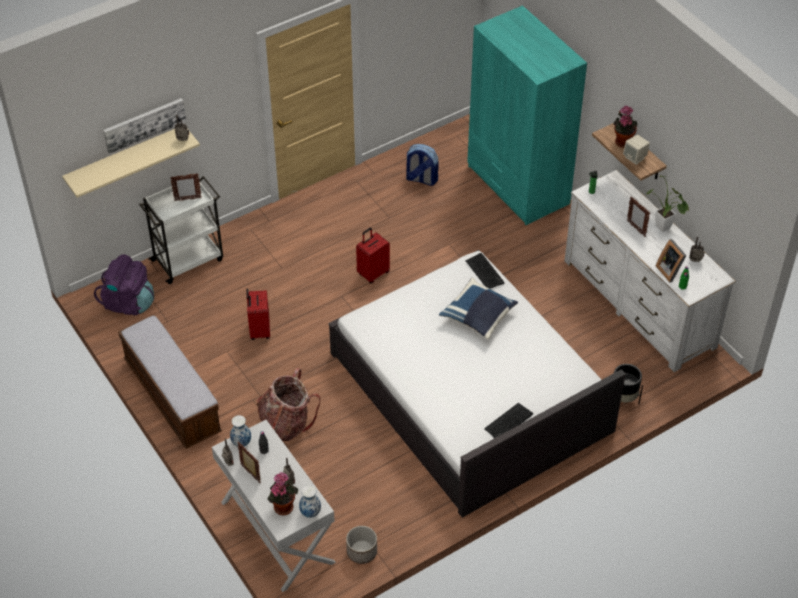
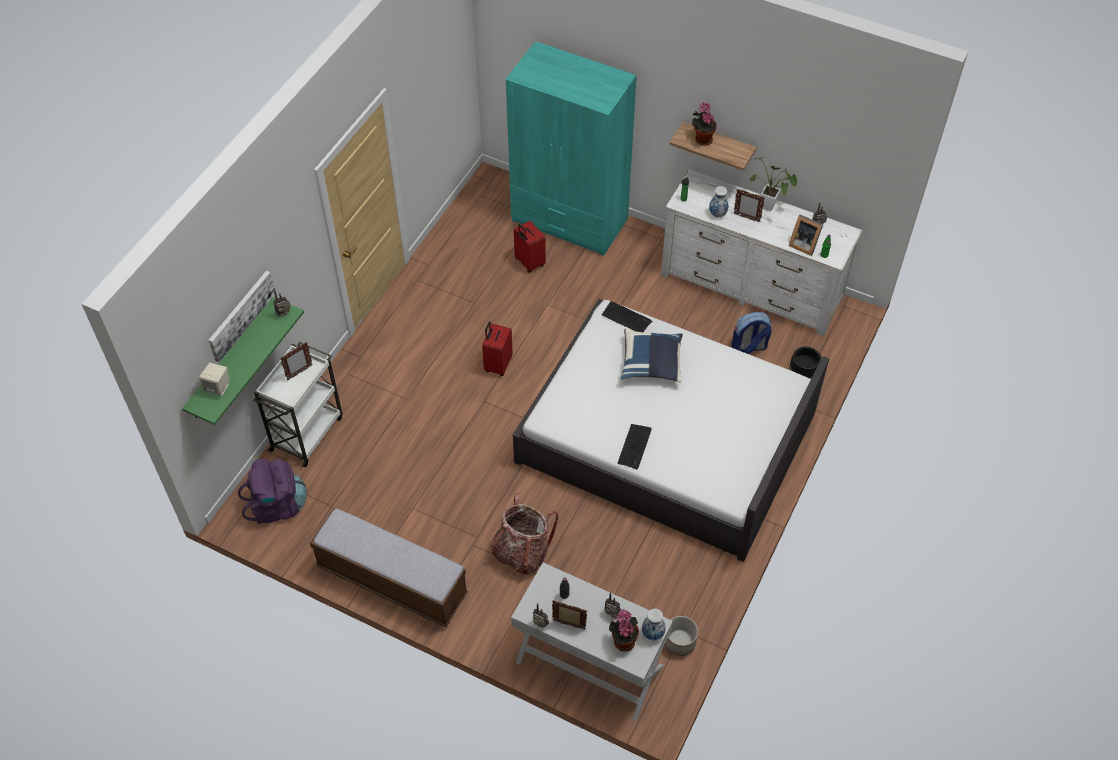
camera: 30 degrees left, 5 degrees up
beige shelf [62,129,200,198] -> green shelf [182,298,304,425]
vase [230,415,251,447] -> vase moved to [709,186,728,217]
red suitcase [246,289,270,340] -> red suitcase moved to [514,221,546,273]
backpack [406,144,439,186] -> backpack moved to [732,312,771,354]
keyboard [484,403,533,438] -> keyboard moved to [618,424,652,469]
beige speaker [623,135,650,165] -> beige speaker moved to [199,363,230,396]

